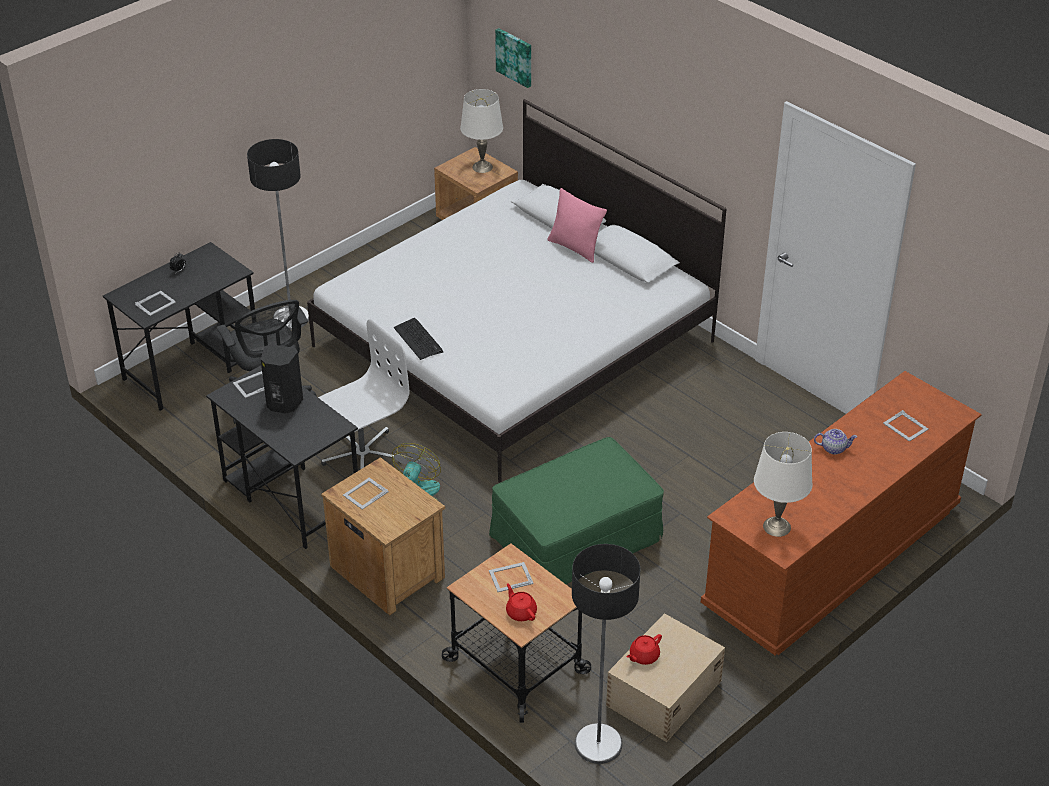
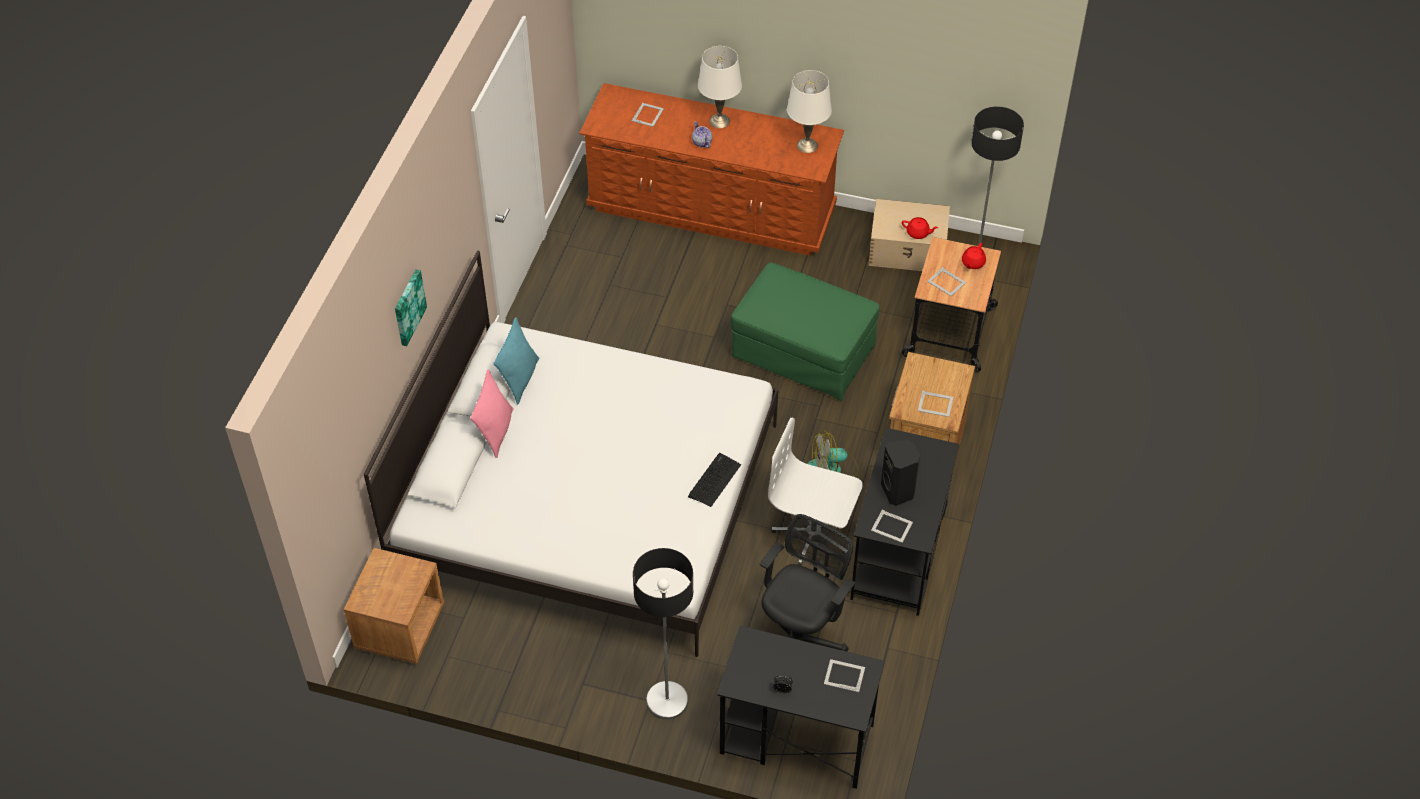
camera: 120 degrees left, 10 degrees up
white table lamp [460,89,503,173] -> white table lamp moved to [698,46,742,128]
picture [495,28,531,88] -> picture moved to [395,269,427,346]
none -> turquoise pillow [494,318,539,404]

